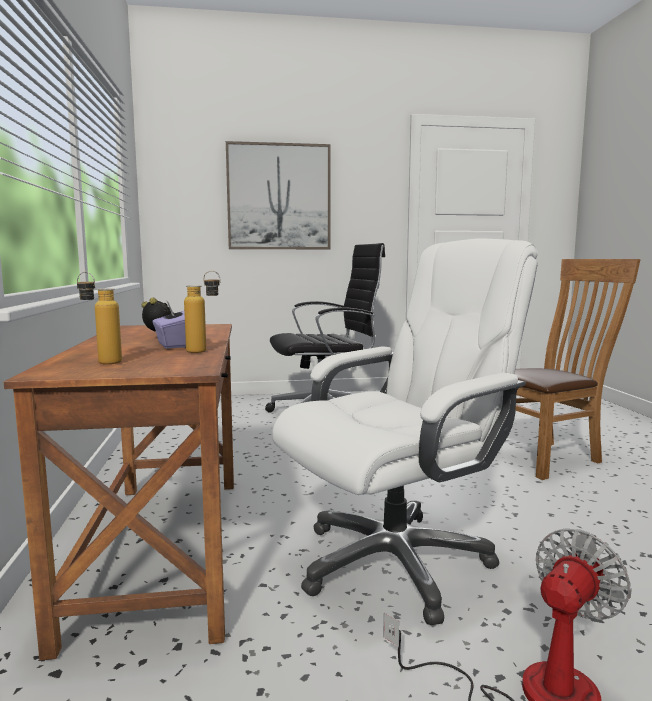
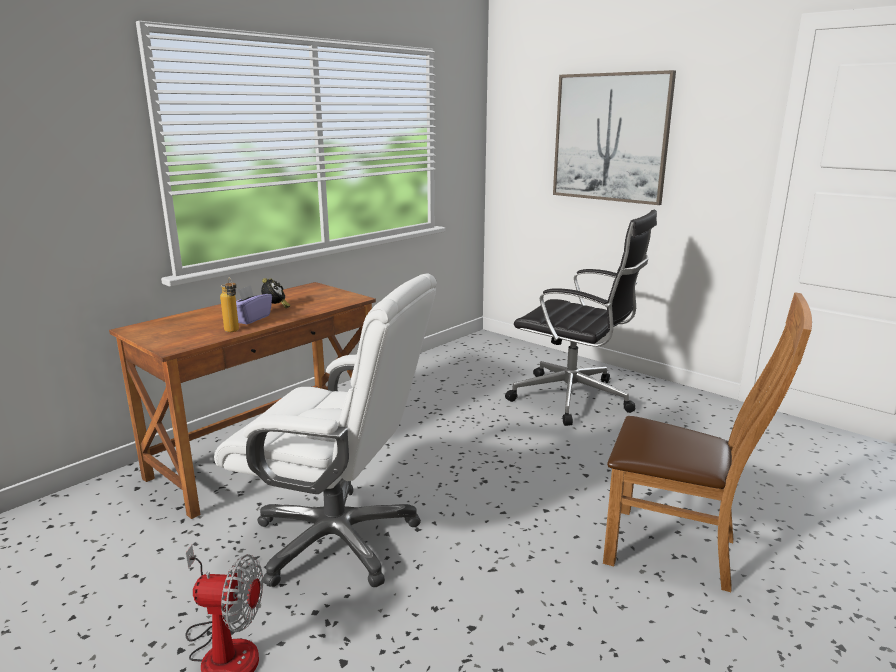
camera: 50 degrees right, 10 degrees up
bottle [77,272,122,364] -> none

